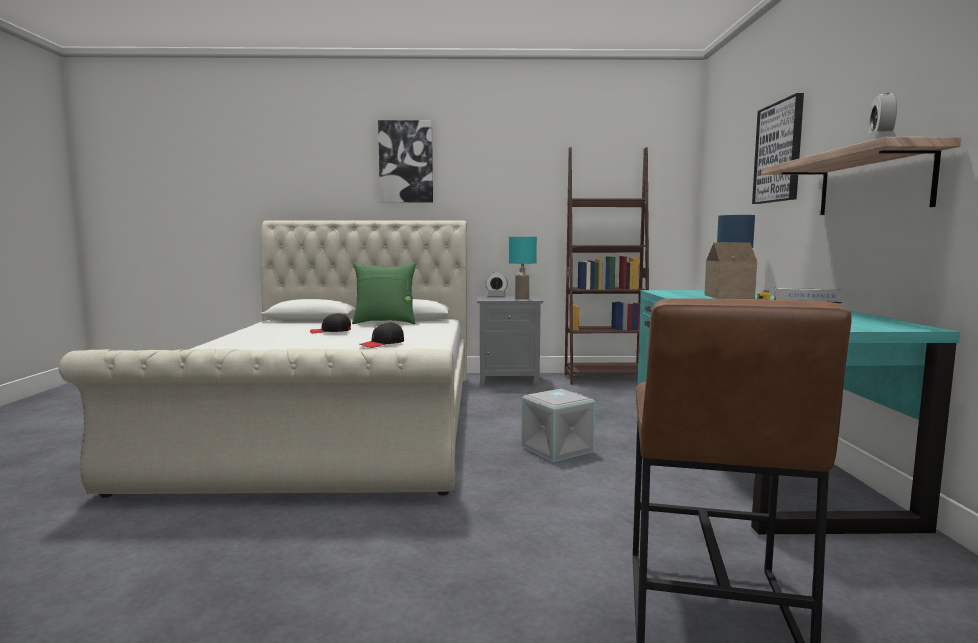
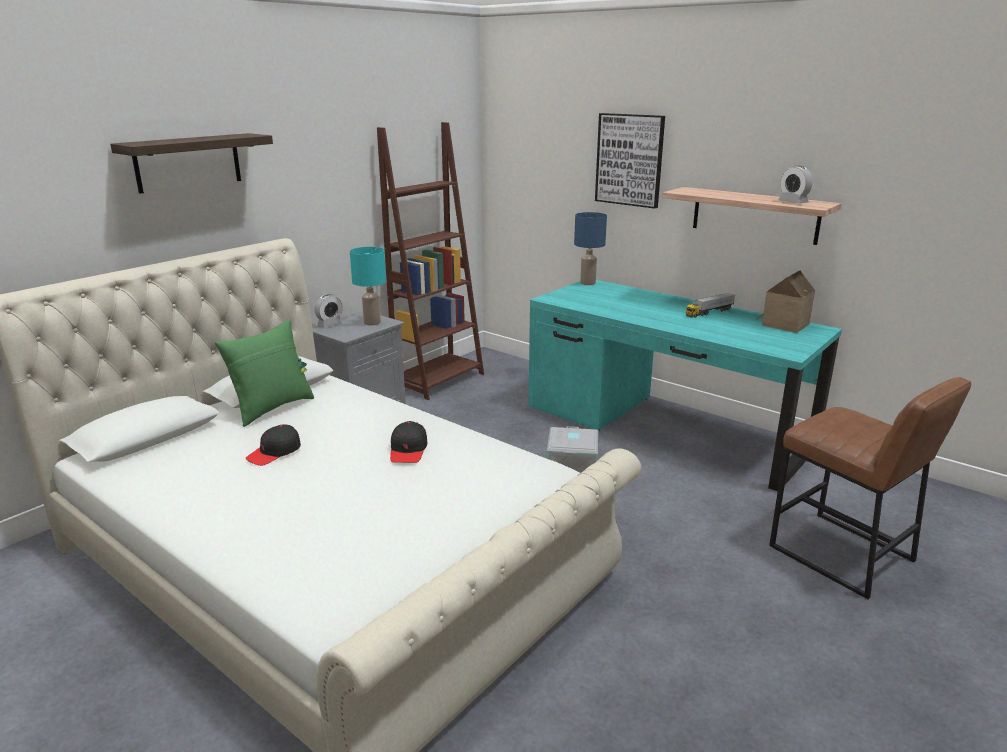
camera: 50 degrees left, 15 degrees up
picture [378,120,433,202] -> shelf [110,133,273,194]
toy house [704,242,757,299] -> toy house moved to [756,270,815,333]

